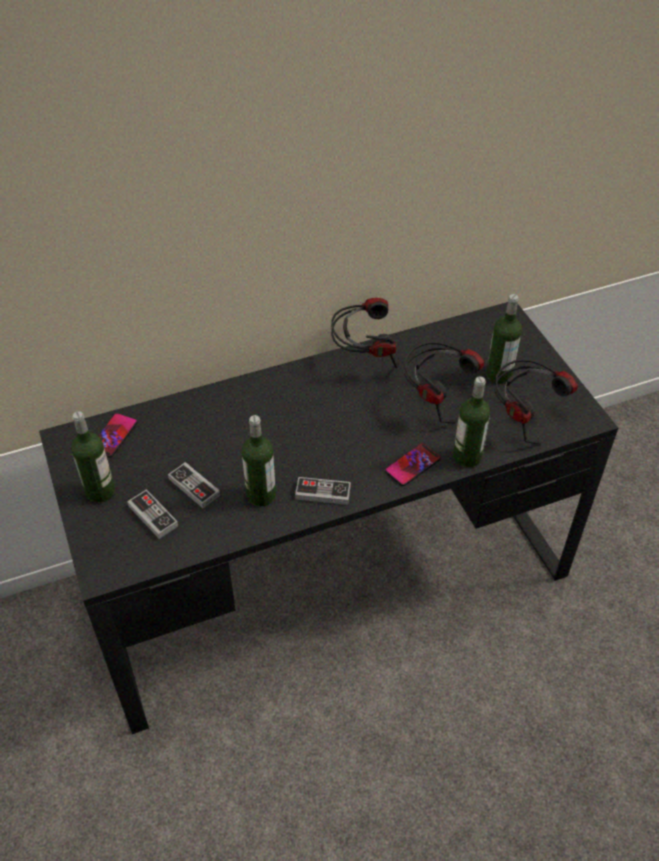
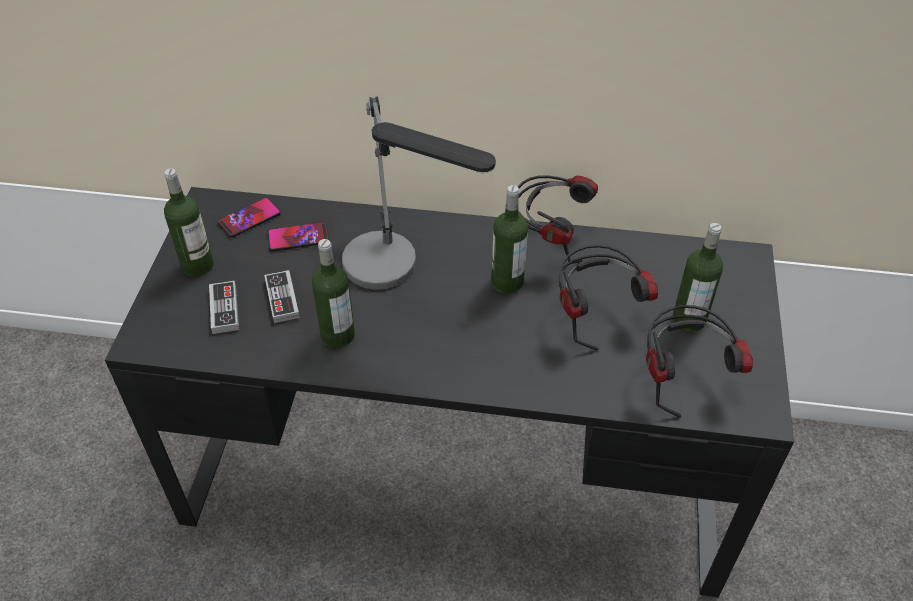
camera: 30 degrees right, 0 degrees up
game controller [295,477,351,505] -> none
phone [385,443,441,486] -> phone moved to [268,222,329,251]
bottle [453,376,490,467] -> bottle moved to [491,185,528,293]
none -> table lamp [342,97,496,290]

